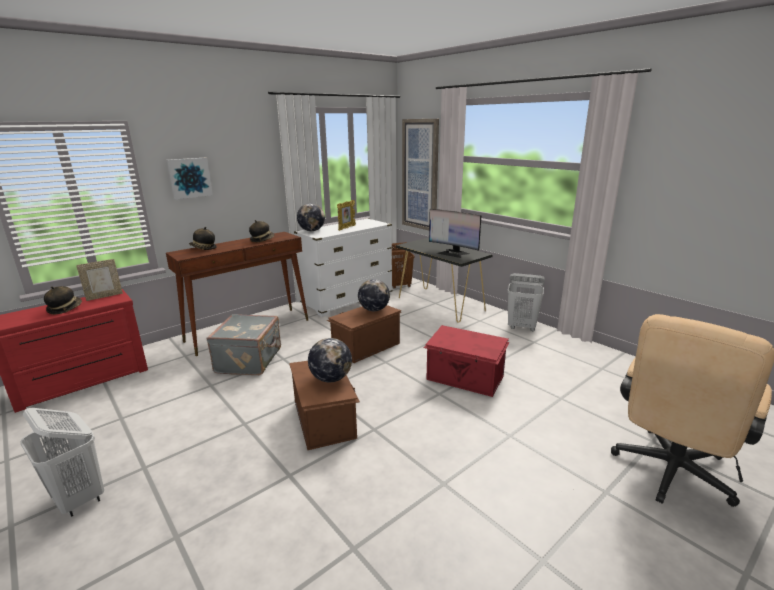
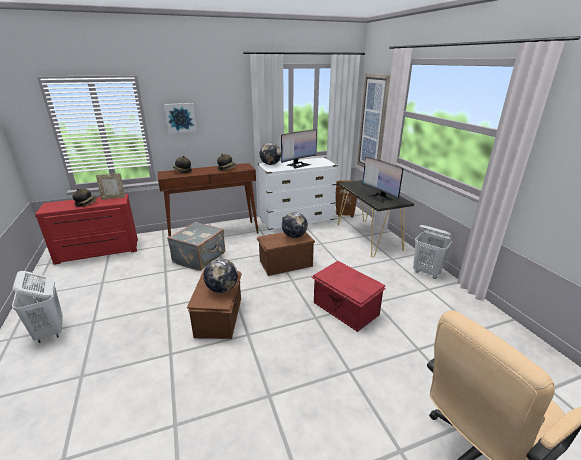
camera: 20 degrees right, 5 degrees up
picture frame [337,200,356,231] -> monitor [281,129,317,169]

